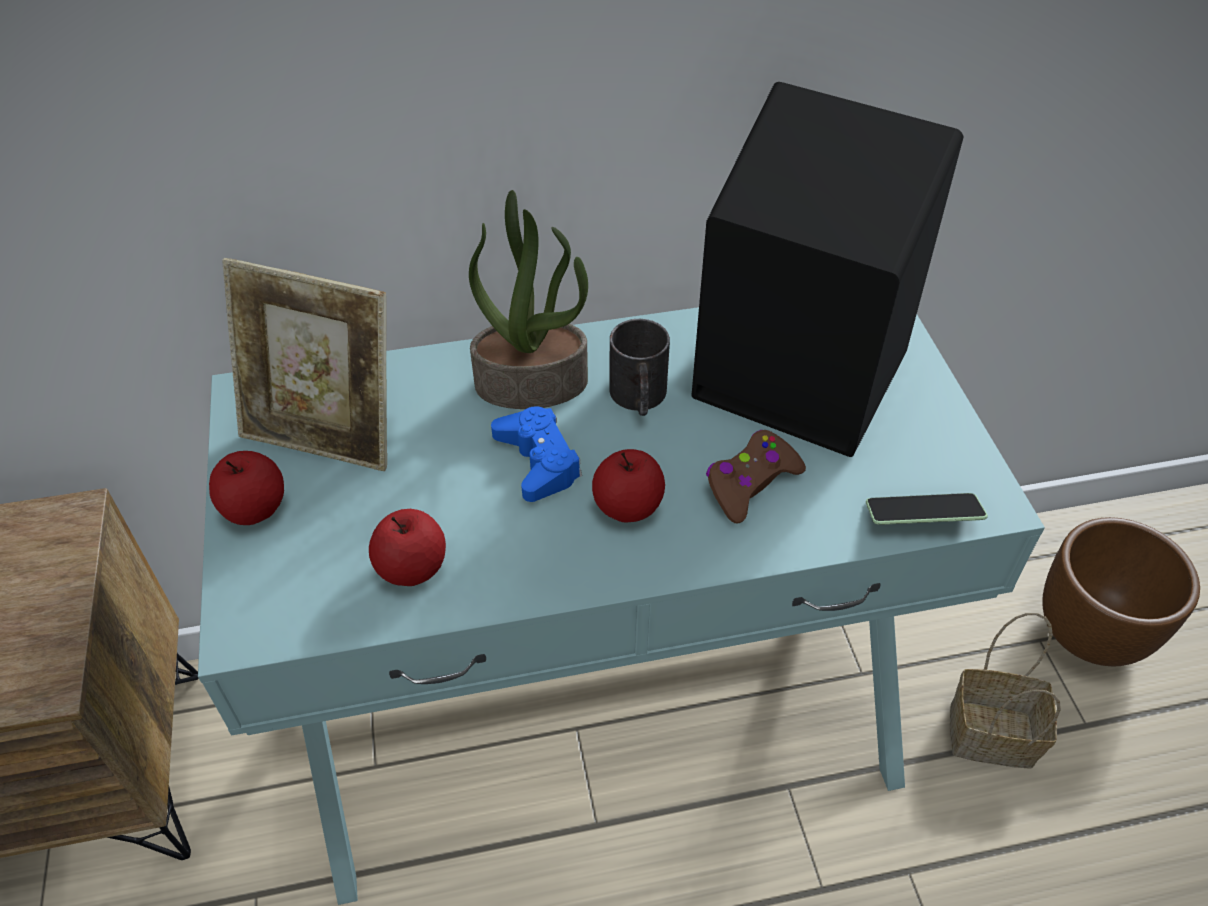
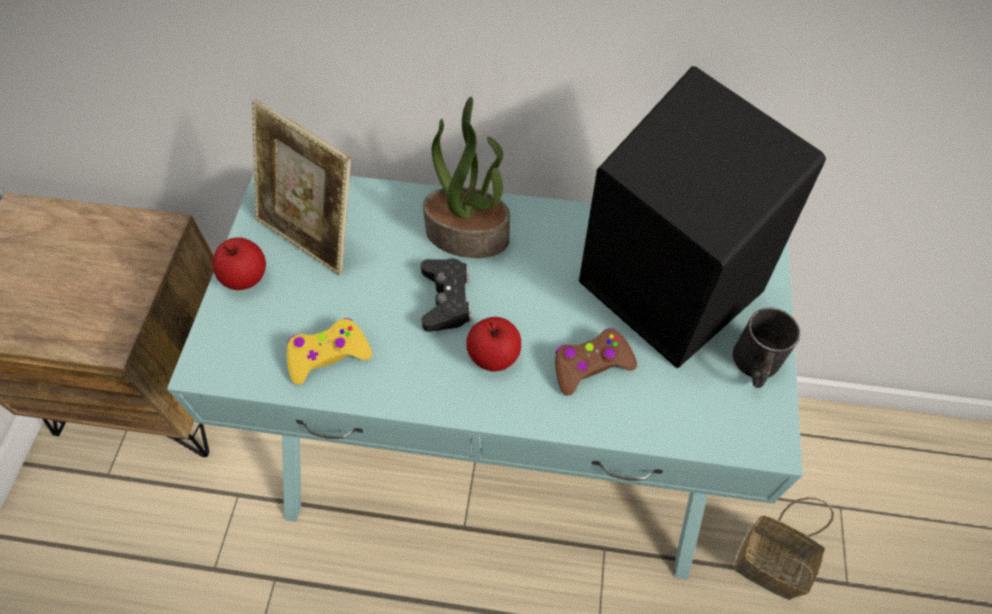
camera: 20 degrees right, 10 degrees up
apple [369,509,446,586] -> yellow game controller [287,318,372,385]
blue game controller [491,406,582,502] -> black game controller [420,259,472,332]
black mug [609,319,670,416] -> black mug moved to [733,308,800,388]
phone [866,493,988,525] -> none
brown planter [1043,517,1200,667] -> none

